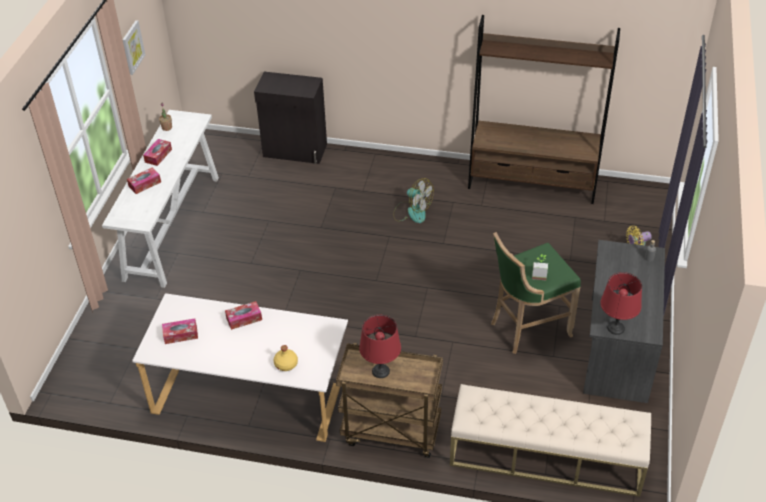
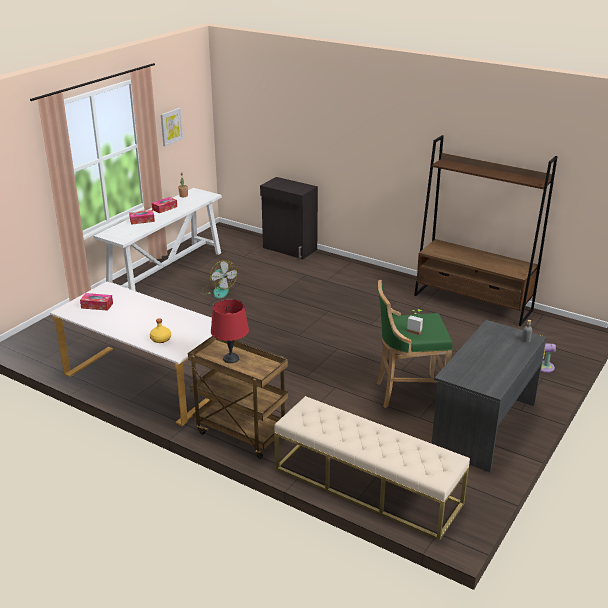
camera: 20 degrees right, 15 degrees down
tissue box [225,301,262,330] -> none
fan [393,178,434,223] -> fan moved to [201,260,237,299]
red table lamp [600,272,642,335] -> none

